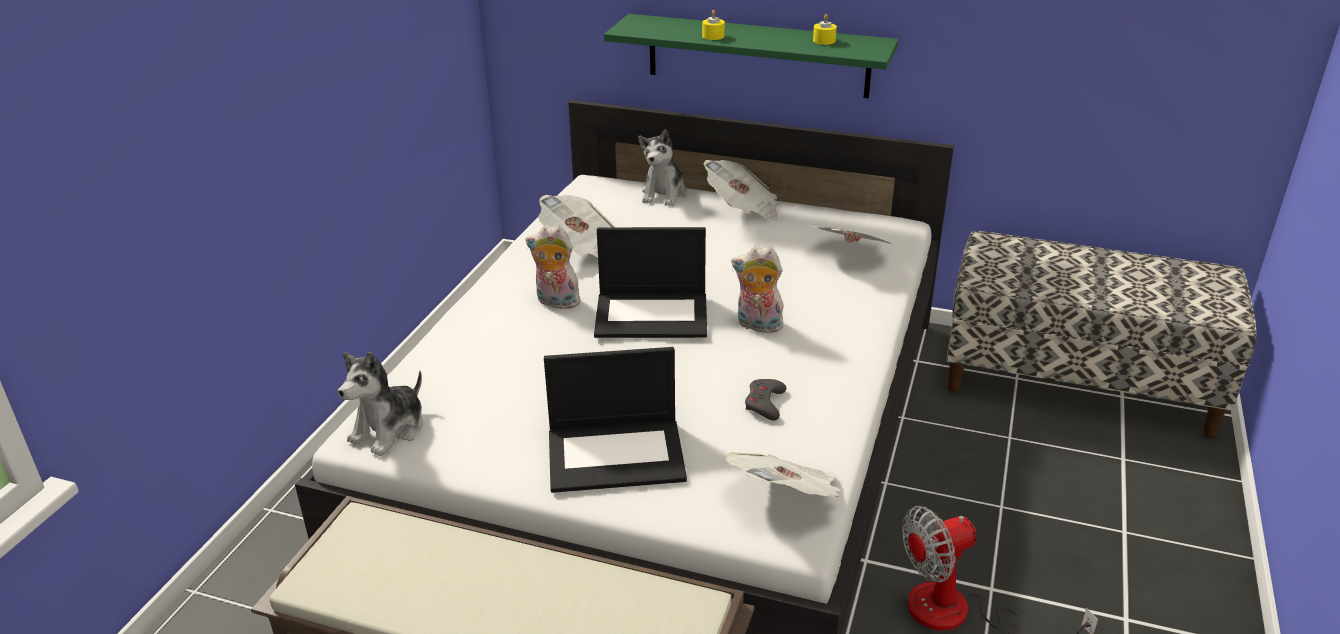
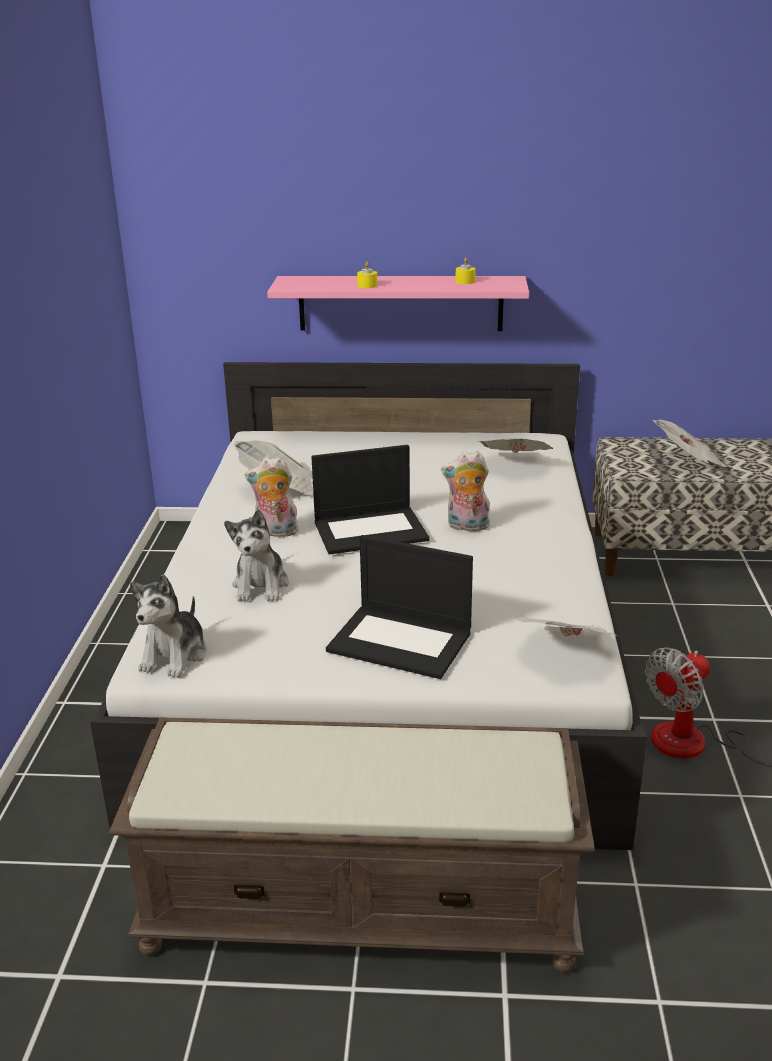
camera: 15 degrees left, 5 degrees down
laptop [544,347,687,493] -> laptop turned 45 degrees clockwise [326,535,473,679]
green shelf [604,14,899,98] -> pink shelf [267,276,529,331]
plush toy [638,129,687,206] -> plush toy moved to [224,509,289,602]
newspaper [704,160,778,220] -> newspaper moved to [652,419,727,467]
grey game controller [745,379,786,421] -> none

